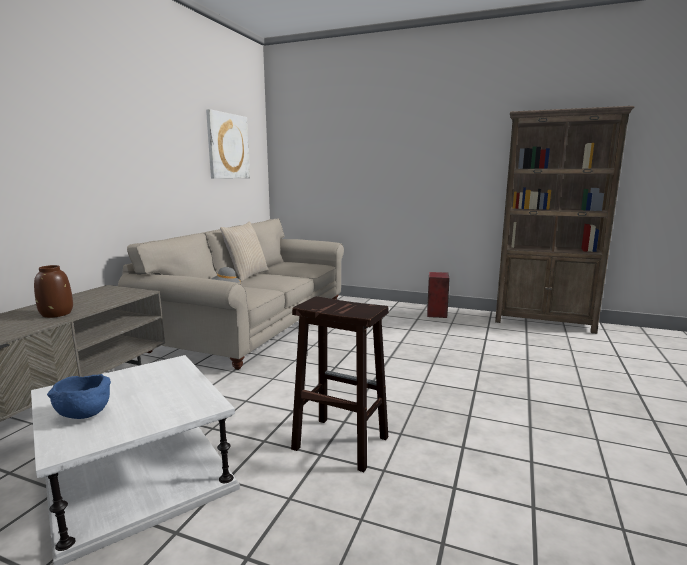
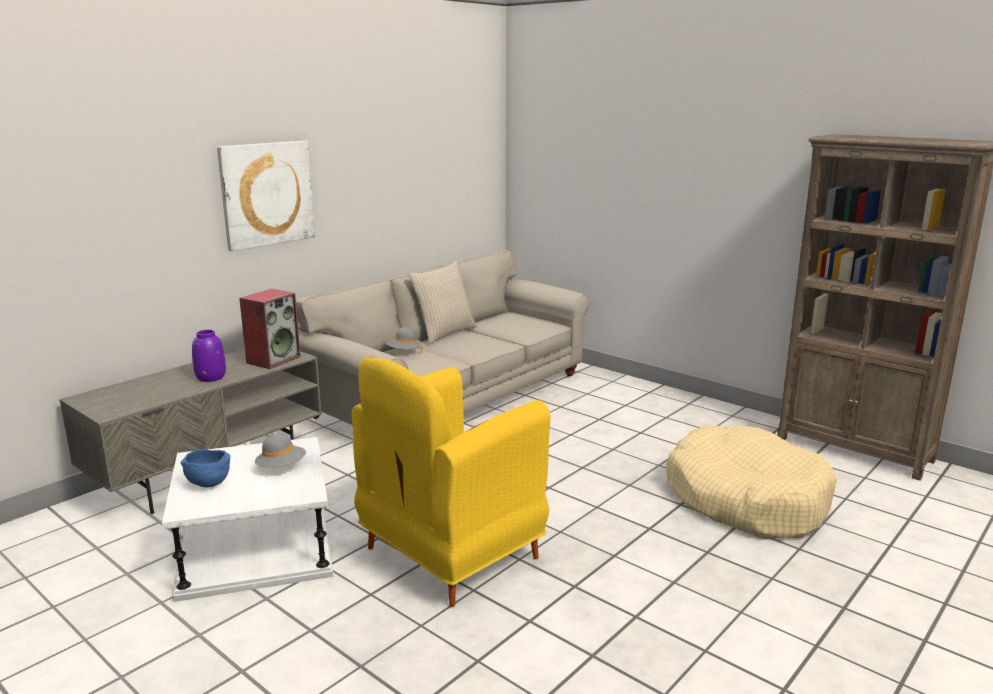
camera: 20 degrees right, 5 degrees up
brown vase [34,265,73,318] -> purple vase [192,330,226,382]
picture [206,109,250,179] -> picture moved to [217,141,315,252]
brown stool [291,296,388,472] -> yellow armchair [351,357,550,607]
speaker [427,272,450,318] -> speaker moved to [239,289,301,369]
none -> grey hat [255,434,306,468]
none -> beige dog bed [666,425,837,539]

